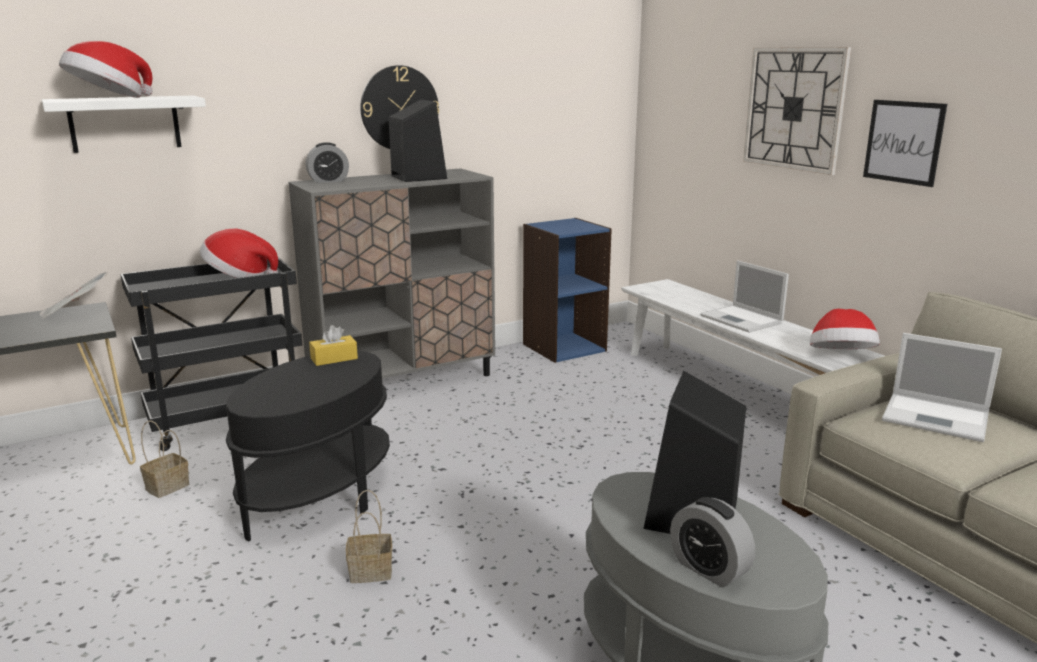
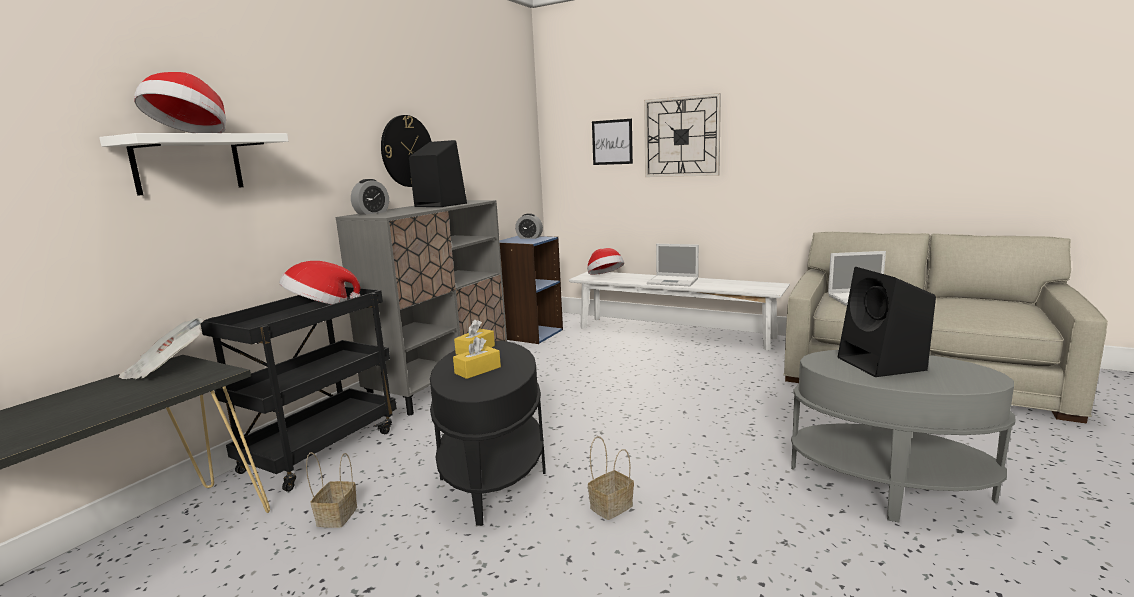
camera: 30 degrees left, 5 degrees down
alarm clock [670,497,755,587] -> alarm clock moved to [515,213,543,239]
hat [810,309,880,349] -> hat moved to [587,248,624,275]
picture [863,100,947,187] -> picture moved to [592,119,633,165]
none -> yellow tissue box [453,337,501,379]

